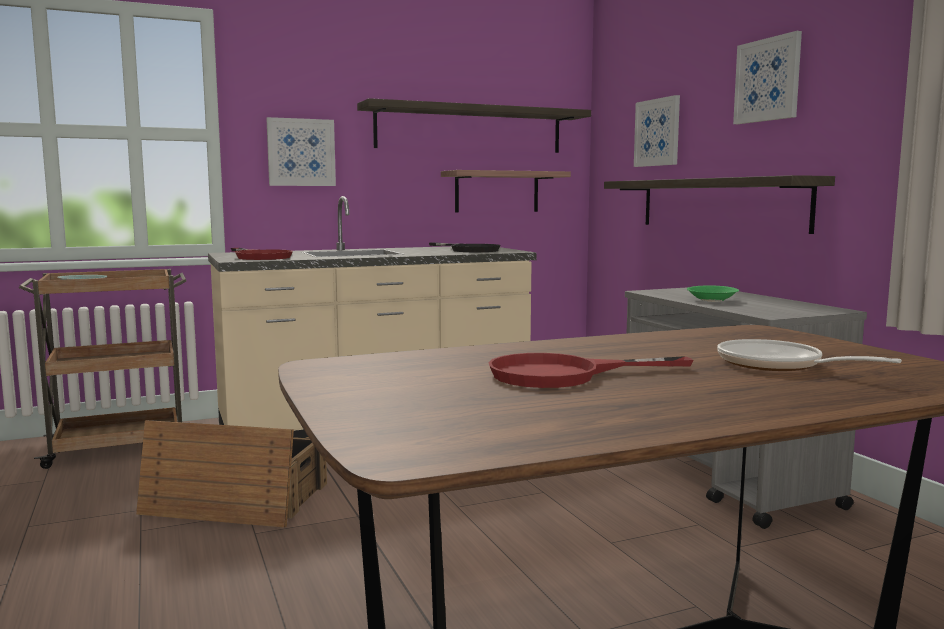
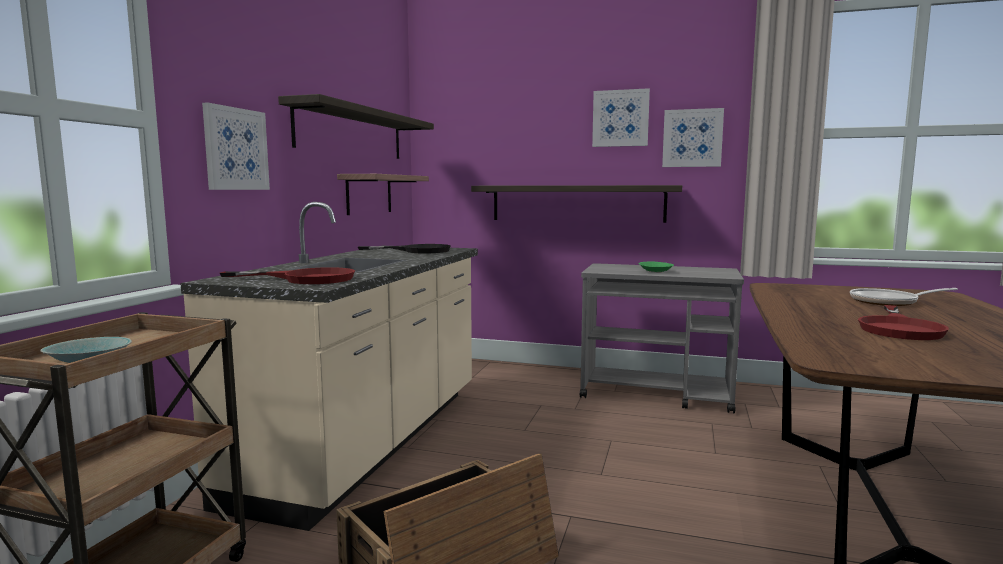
camera: 50 degrees left, 0 degrees up
picture [634,95,680,167] -> picture moved to [662,108,724,167]

